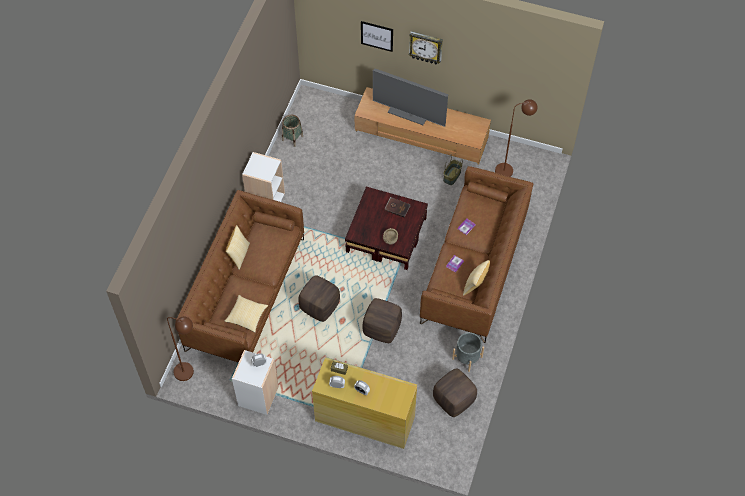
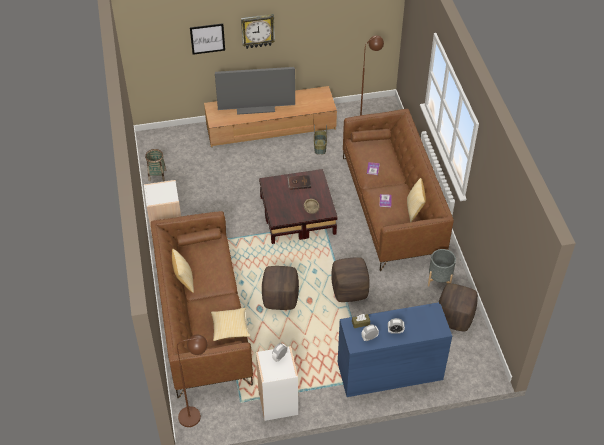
camera: 30 degrees left, 10 degrees down
yellow cabinet [312,357,417,449] -> blue cabinet [338,302,452,397]

